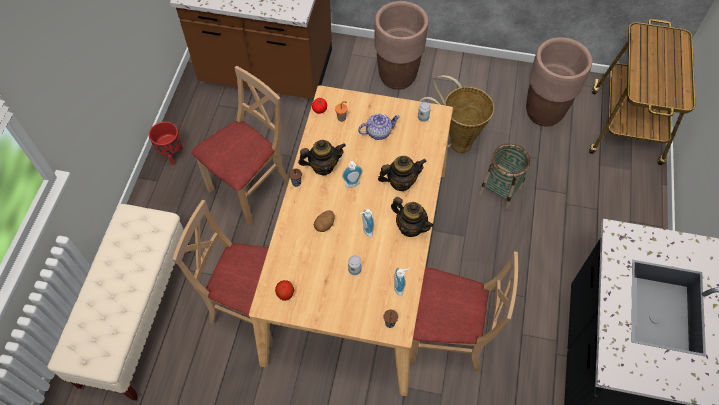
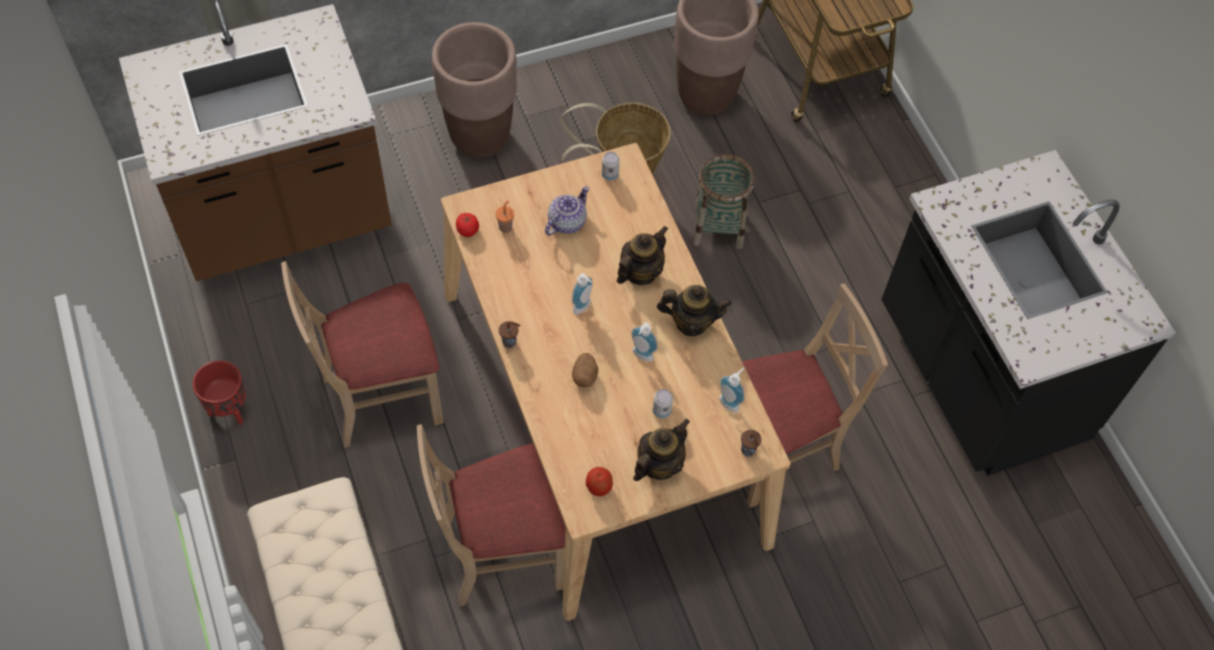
camera: 35 degrees left, 0 degrees up
beige chair [191,66,289,225] -> beige chair turned 120 degrees counterclockwise [281,261,444,448]
teapot [298,140,346,175] -> teapot moved to [633,419,690,481]

